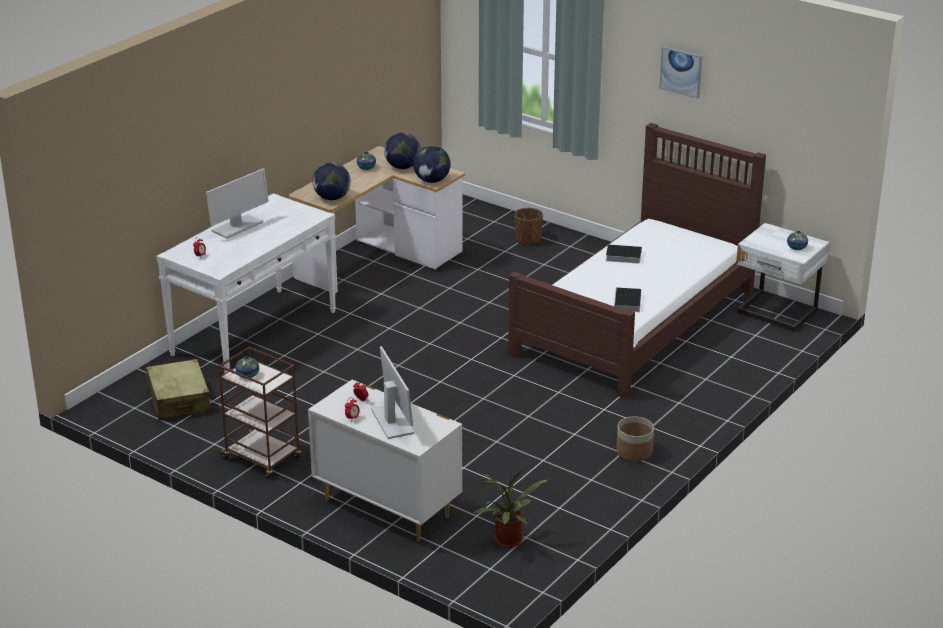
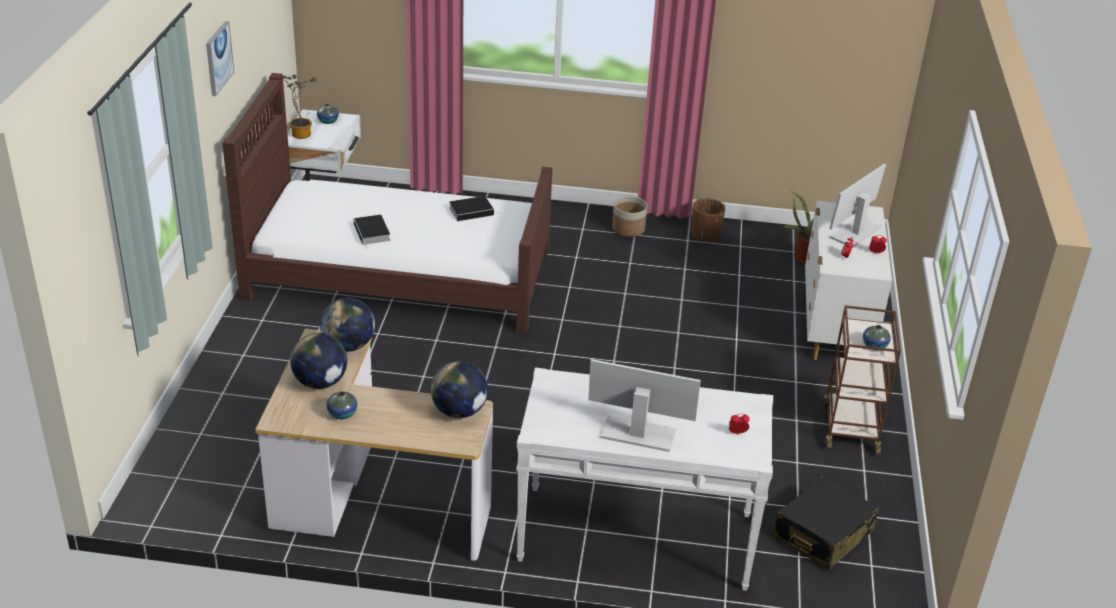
camera: 120 degrees left, 5 degrees up
beige suitcase [146,359,211,420] -> black suitcase [773,476,879,570]
brown planter [514,208,543,246] -> brown planter moved to [691,198,725,242]
none -> potted plant [283,75,317,139]

